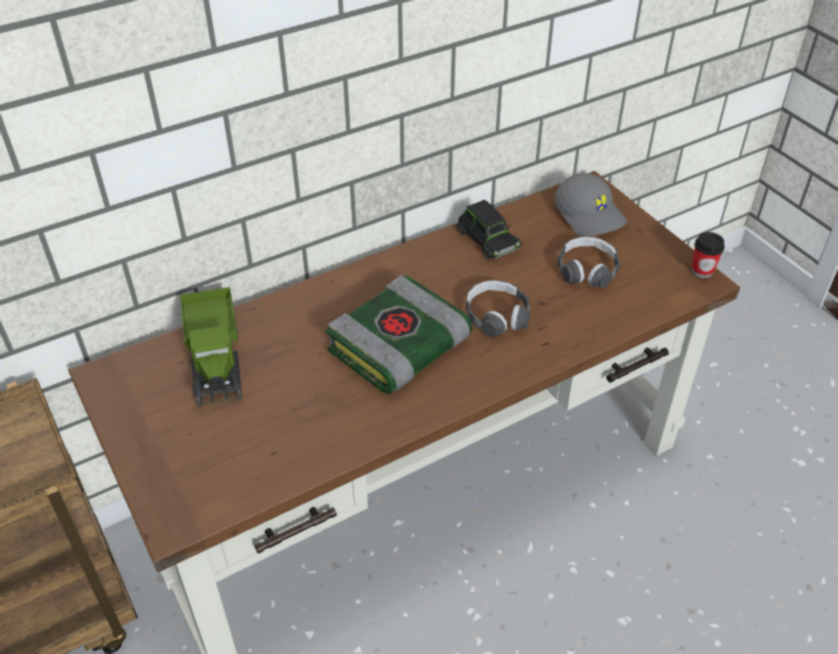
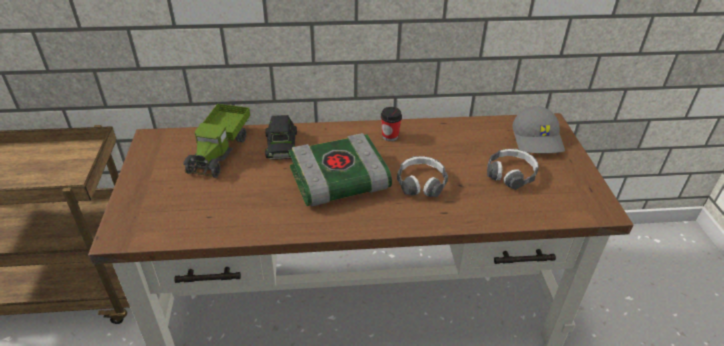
camera: 25 degrees right, 5 degrees down
black toy car [456,200,521,259] -> black toy car moved to [265,115,297,160]
cup [691,232,725,278] -> cup moved to [381,107,402,141]

